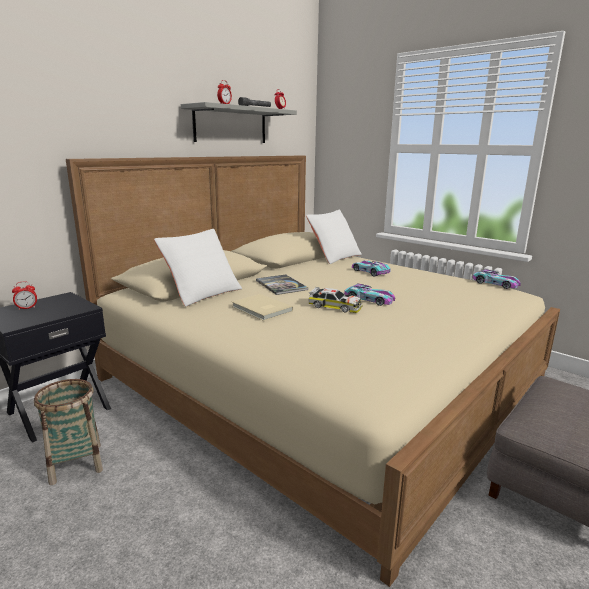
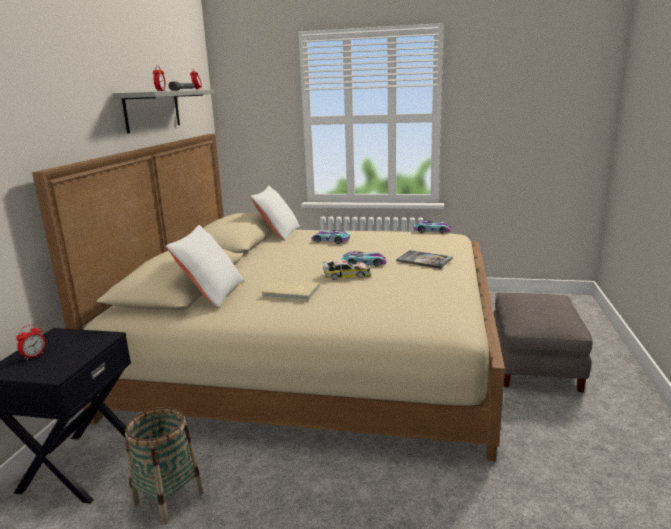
camera: 30 degrees left, 0 degrees up
book [256,274,308,295] -> book moved to [396,250,453,269]

